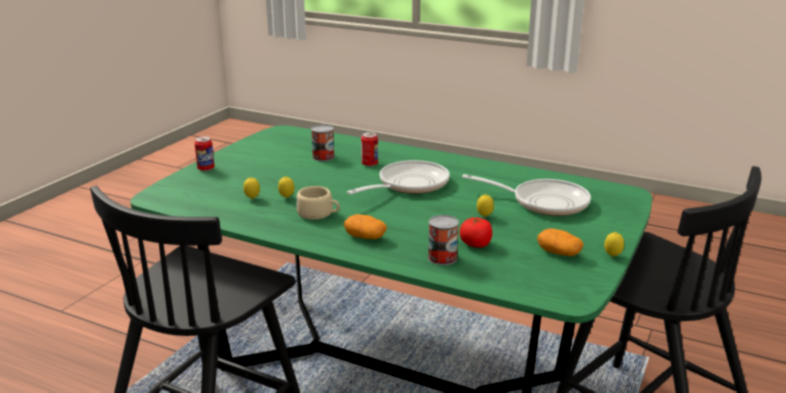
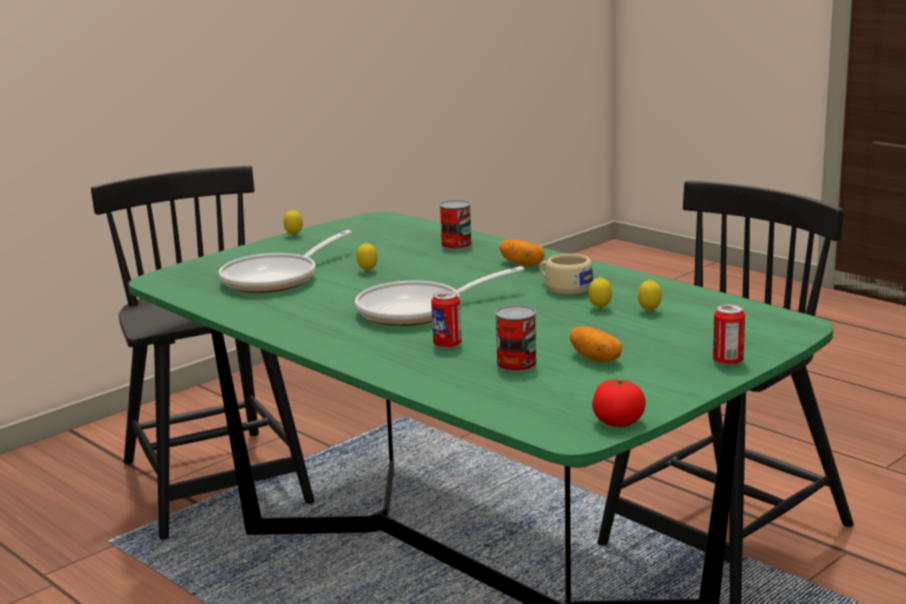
camera: 160 degrees left, 5 degrees down
tomato [460,217,492,248] -> tomato moved to [592,379,646,427]
frying pan [462,174,591,216] -> frying pan turned 90 degrees counterclockwise [219,230,352,293]
potato [537,228,584,256] -> potato moved to [570,326,622,363]

